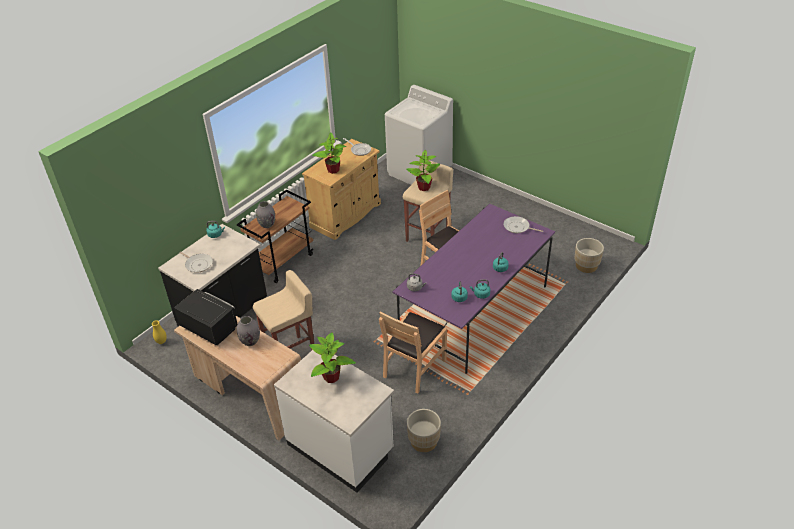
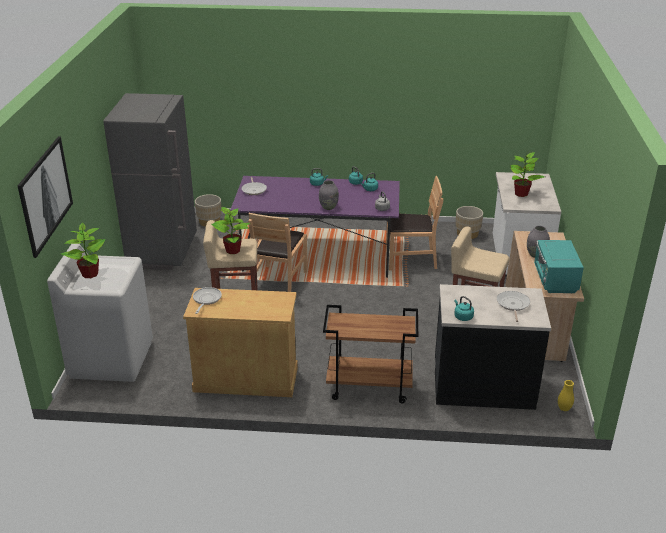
camera: 125 degrees left, 10 degrees down
black microwave [174,289,237,345] -> turquoise microwave [534,240,584,293]
grey vase [256,201,275,228] -> grey vase moved to [319,180,339,210]
potted plant [312,133,346,174] -> potted plant moved to [61,222,105,278]
none -> picture [18,137,73,258]
none -> grey fridge [104,93,197,270]

